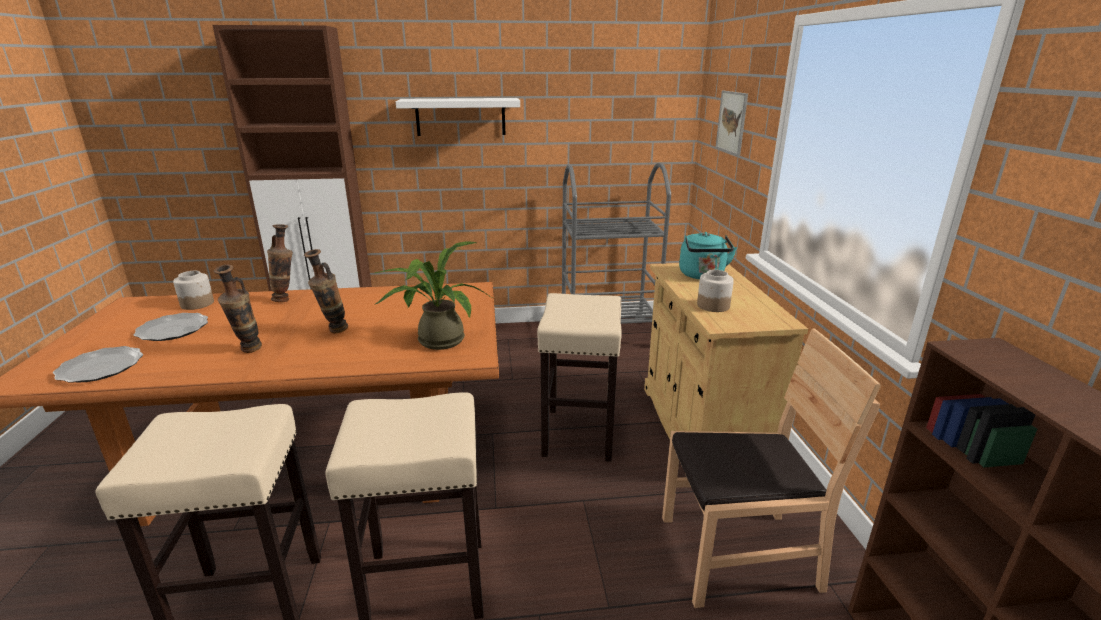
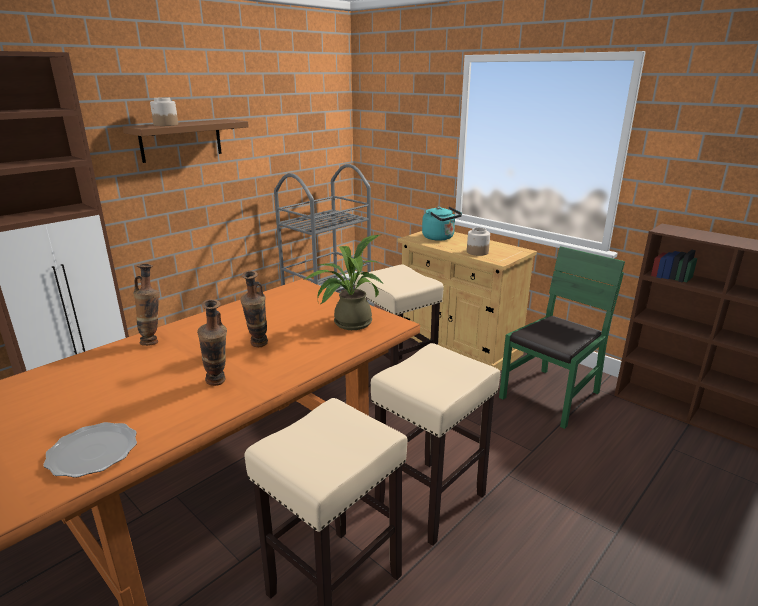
camera: 40 degrees left, 0 degrees up
plate [134,313,208,341] -> none
jar [173,271,214,310] -> jar moved to [150,97,178,126]
white shelf [396,98,520,136] -> brown shelf [123,119,249,163]
brown chair [662,329,881,608] -> green chair [499,246,625,429]
picture [716,91,748,156] -> none

